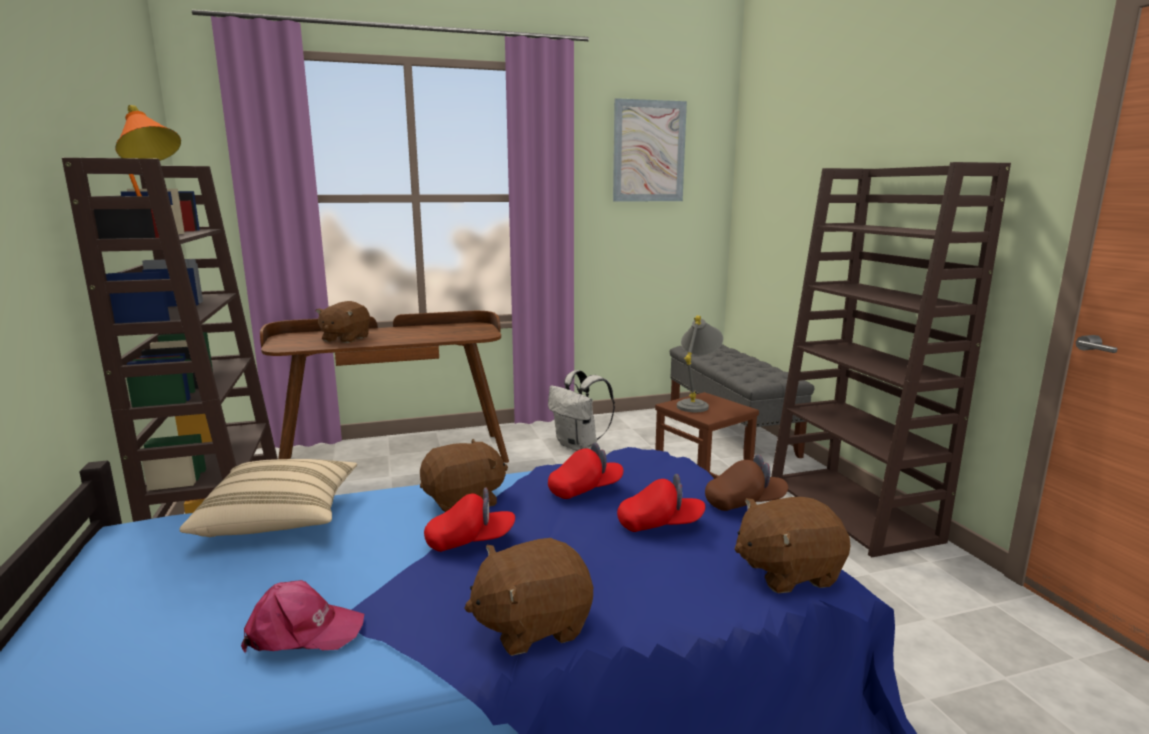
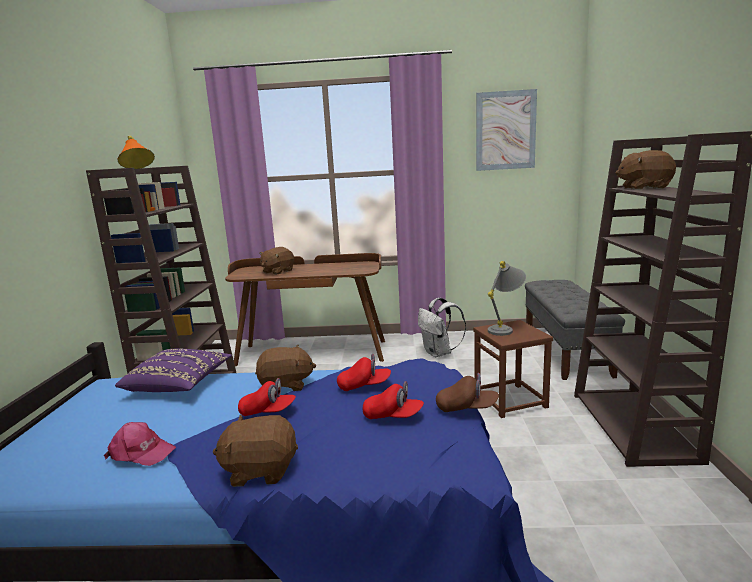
camera: 20 degrees right, 0 degrees up
beige pillow [179,459,357,537] -> purple pillow [115,348,232,392]
brown plush toy [735,497,851,593] -> brown plush toy moved to [615,150,676,190]

